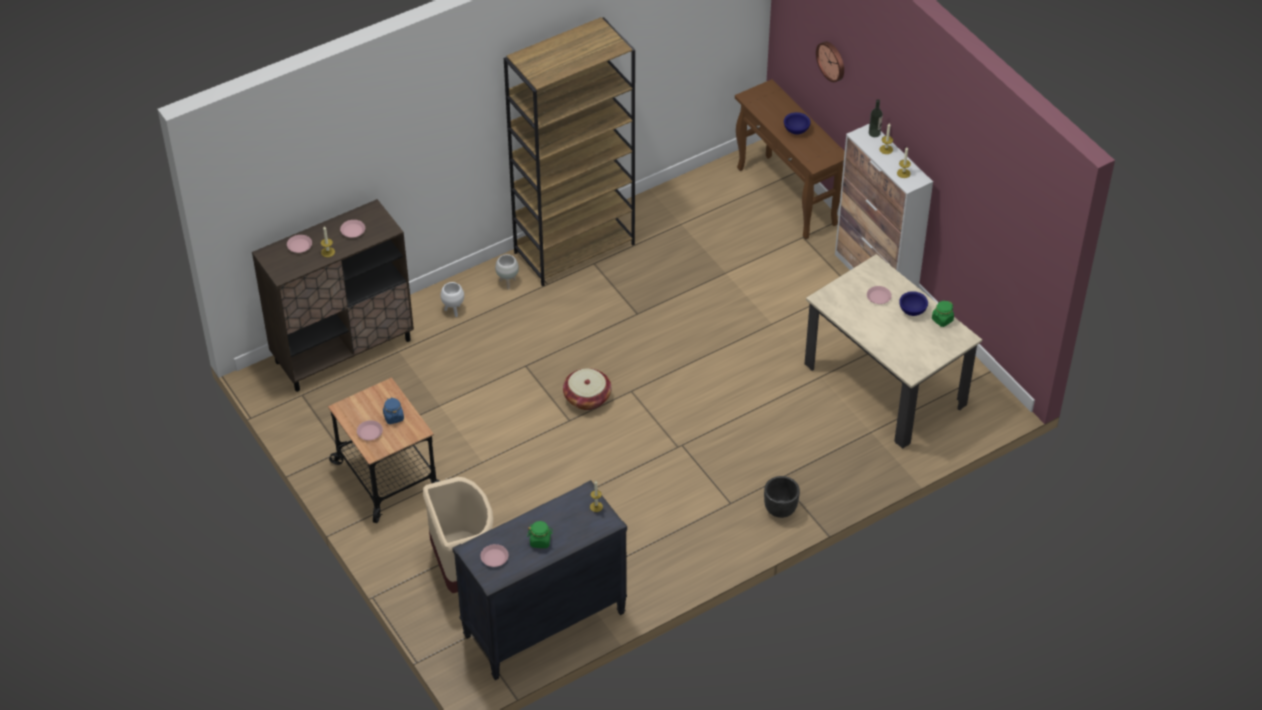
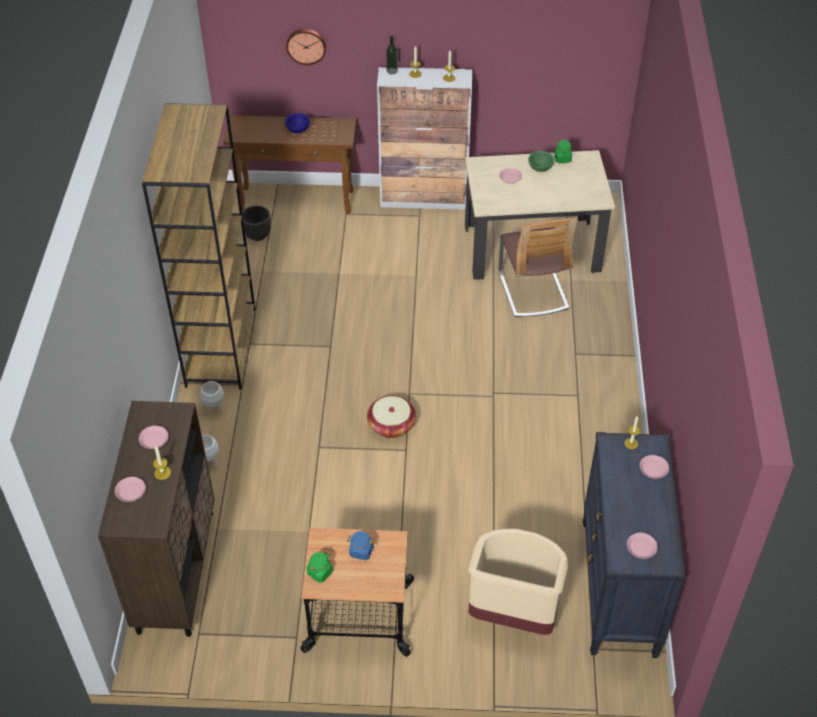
camera: 55 degrees left, 0 degrees up
pink plate [357,420,383,440] -> pink plate moved to [640,455,669,479]
green jar [527,521,553,548] -> green jar moved to [307,552,333,583]
black planter [764,476,800,518] -> black planter moved to [242,205,271,241]
blue bowl [899,291,928,316] -> green bowl [528,151,554,172]
none -> chair [499,217,577,317]

